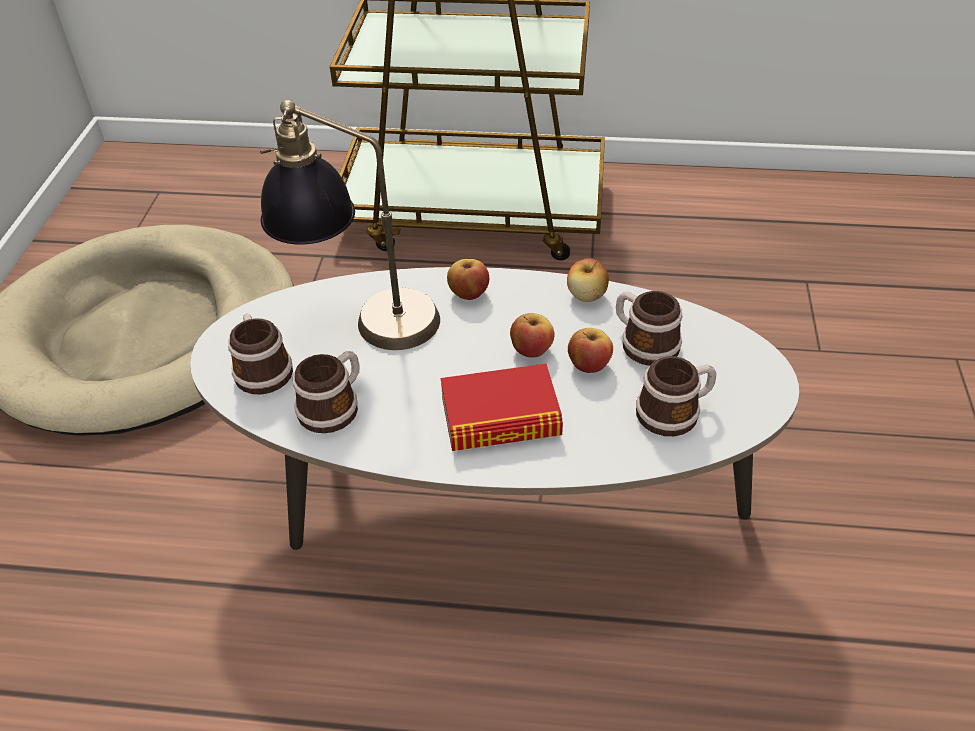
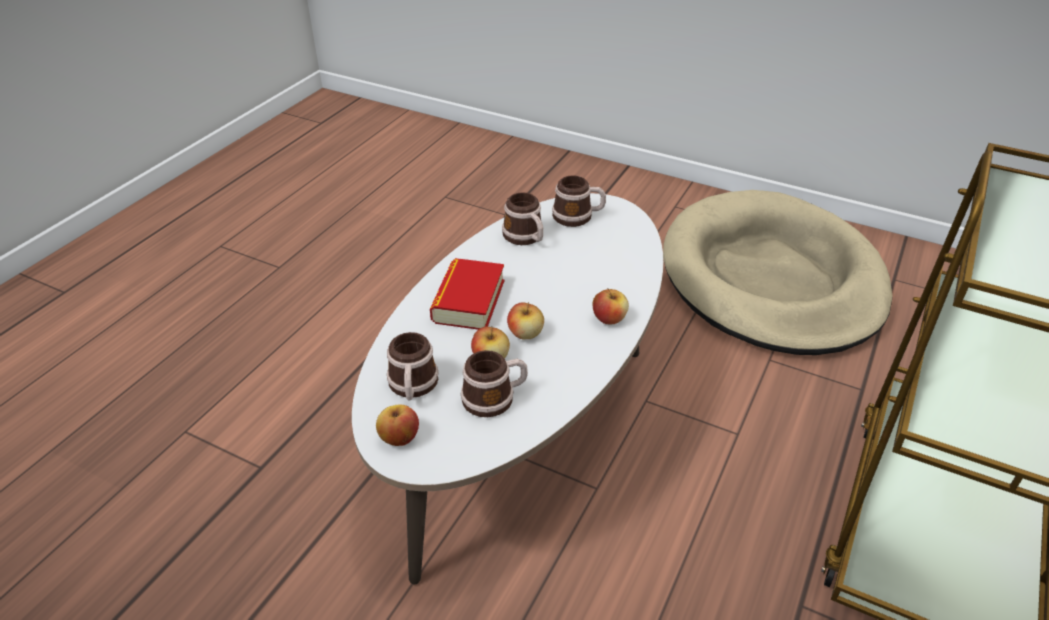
camera: 110 degrees right, 5 degrees down
table lamp [260,100,440,350] -> none
apple [567,258,609,302] -> apple moved to [376,405,419,446]

